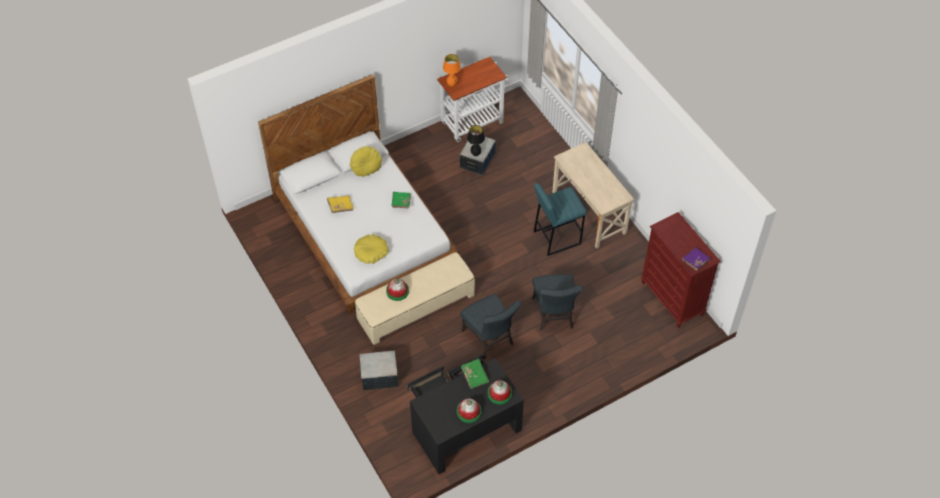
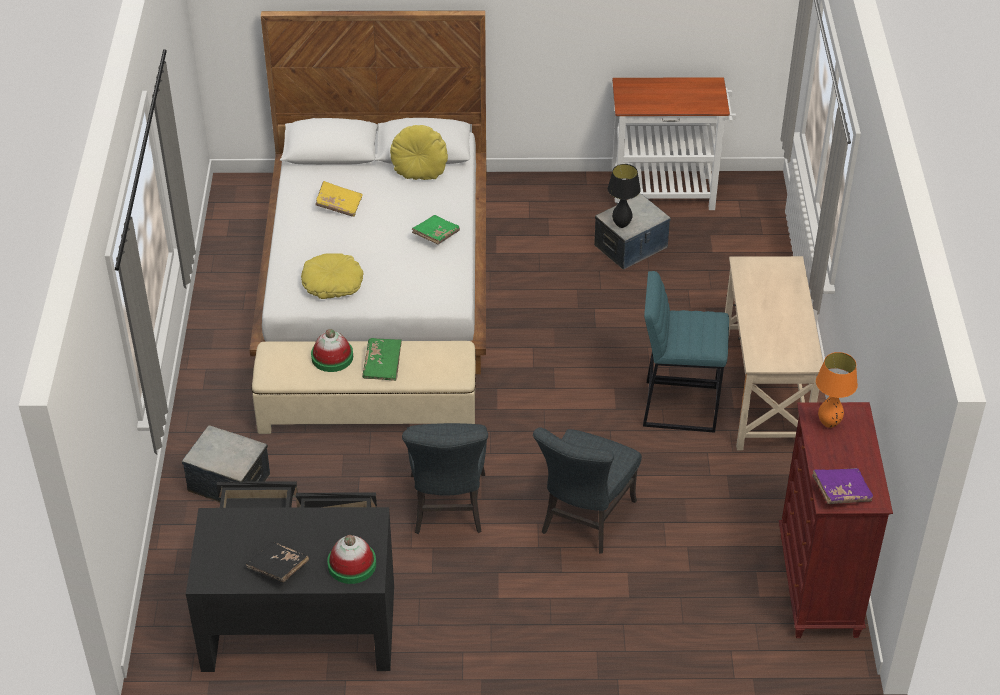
camera: 30 degrees right, 10 degrees down
orange table lamp [443,54,461,87] -> orange table lamp moved to [816,352,858,428]
hat [457,398,481,423] -> black book [246,542,309,582]
green book [461,358,489,389] -> green book moved to [362,338,402,381]

